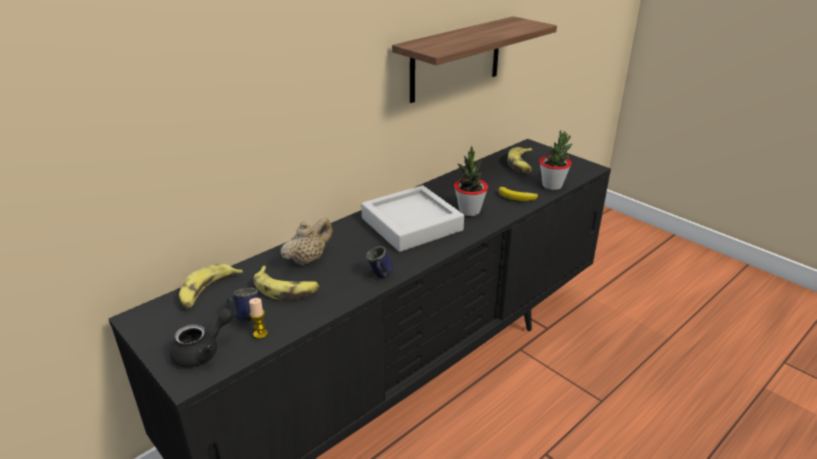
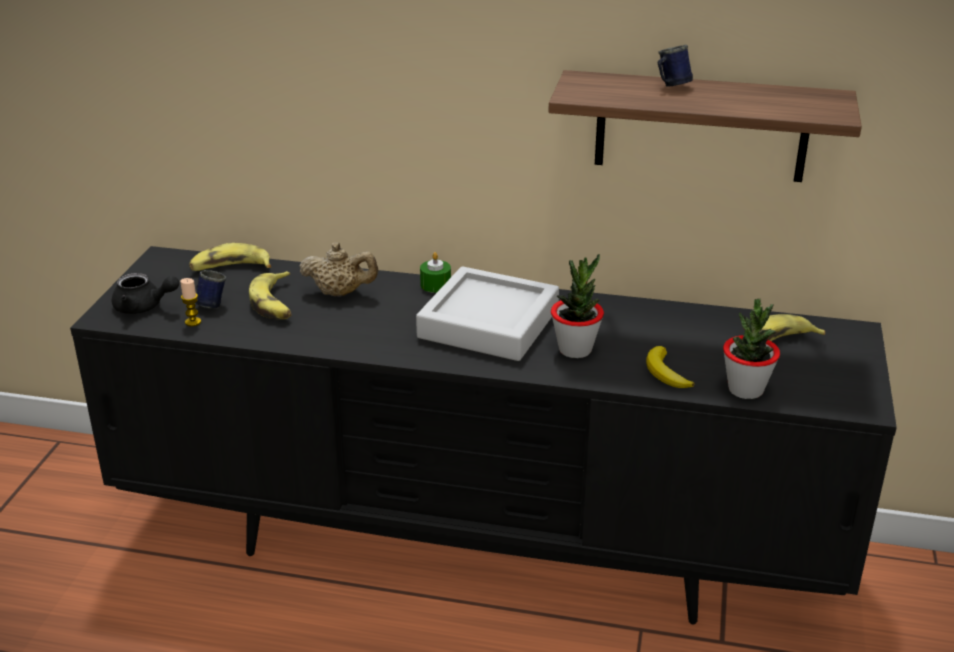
camera: 55 degrees right, 0 degrees up
blue mug [366,246,394,278] -> blue mug moved to [658,45,693,87]
none -> green candle [420,252,451,293]

